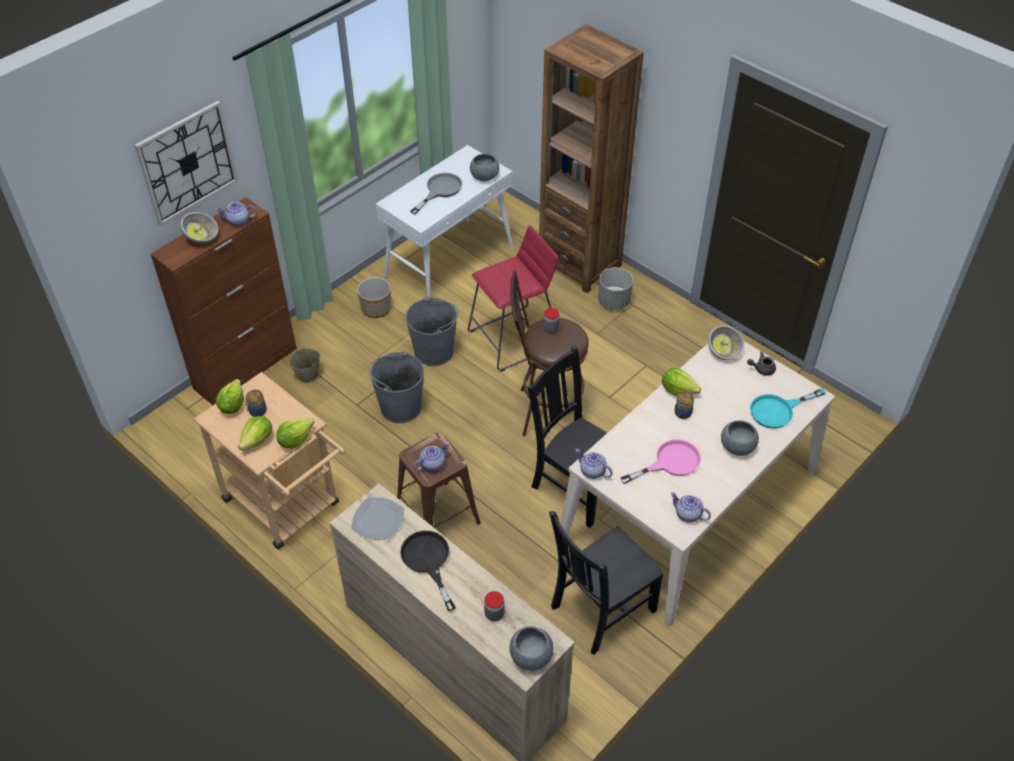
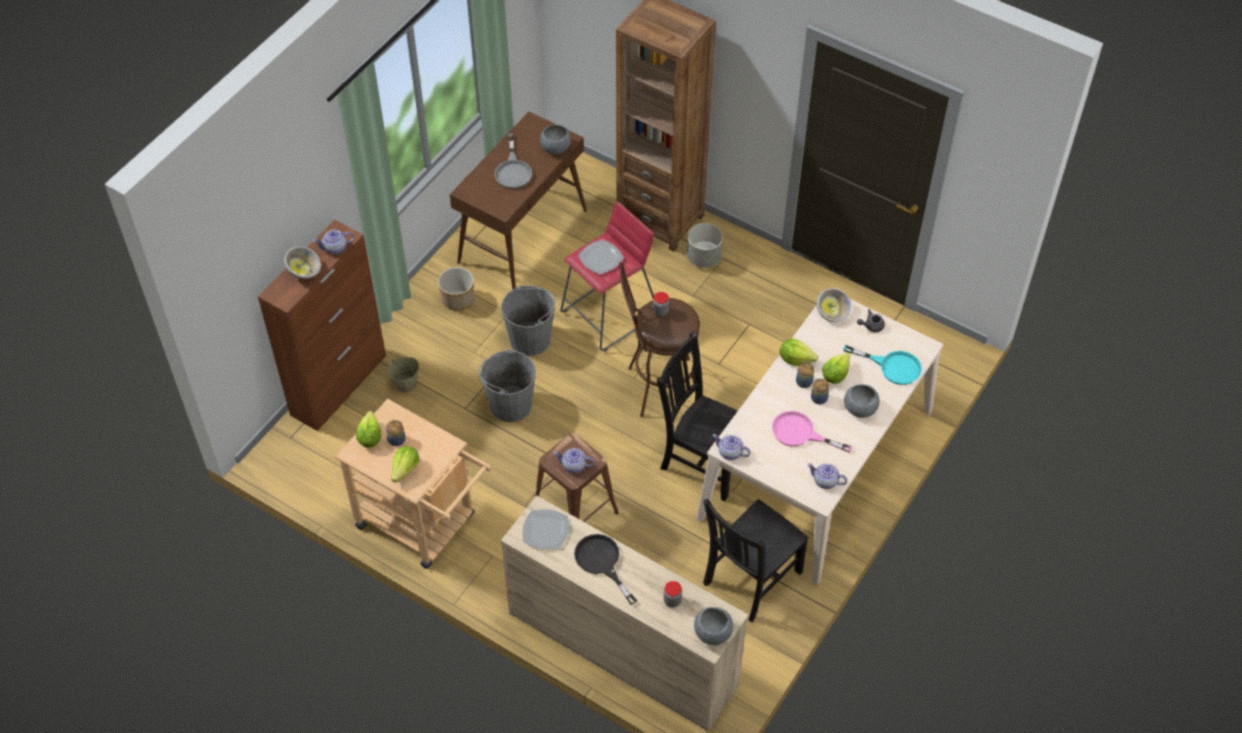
camera: 10 degrees left, 5 degrees up
wall clock [135,101,238,226] -> none
lettuce [276,418,314,448] -> lettuce moved to [822,352,850,384]
white console table [376,145,513,297] -> brown console table [450,112,587,290]
grey frying pan [410,173,462,214] -> grey frying pan turned 150 degrees clockwise [494,134,532,189]
teapot [414,443,449,472] -> teapot turned 120 degrees counterclockwise [554,448,594,473]
pink frying pan [620,439,701,484] -> pink frying pan turned 120 degrees counterclockwise [772,411,853,453]
turquoise frying pan [750,388,826,428] -> turquoise frying pan turned 120 degrees counterclockwise [843,345,922,385]
none -> plate [578,239,624,274]
none -> jar [811,378,829,404]

